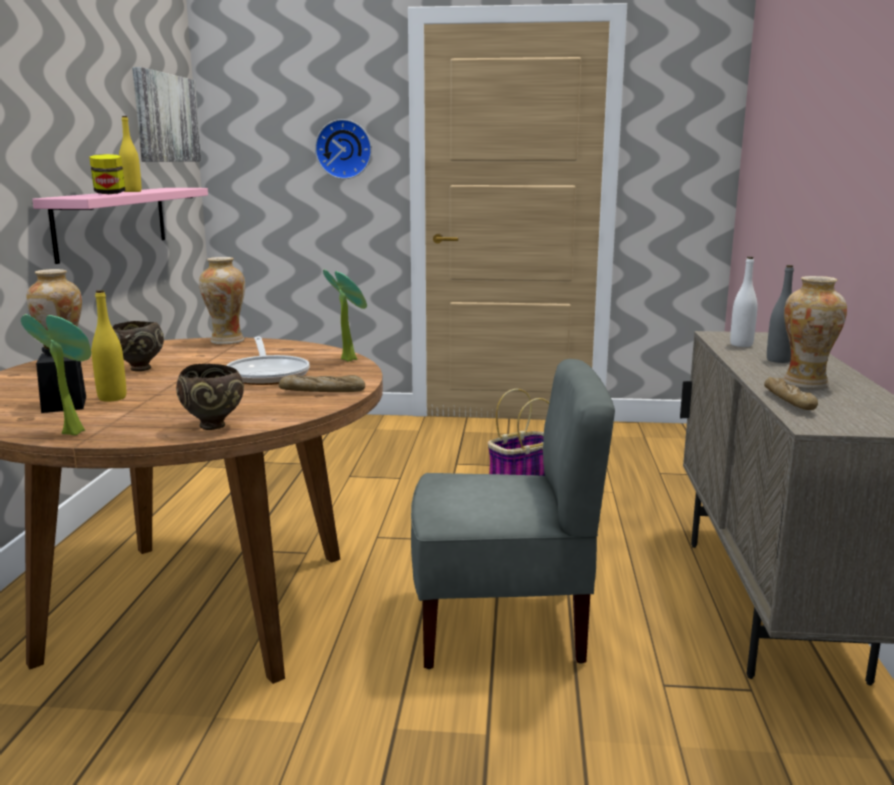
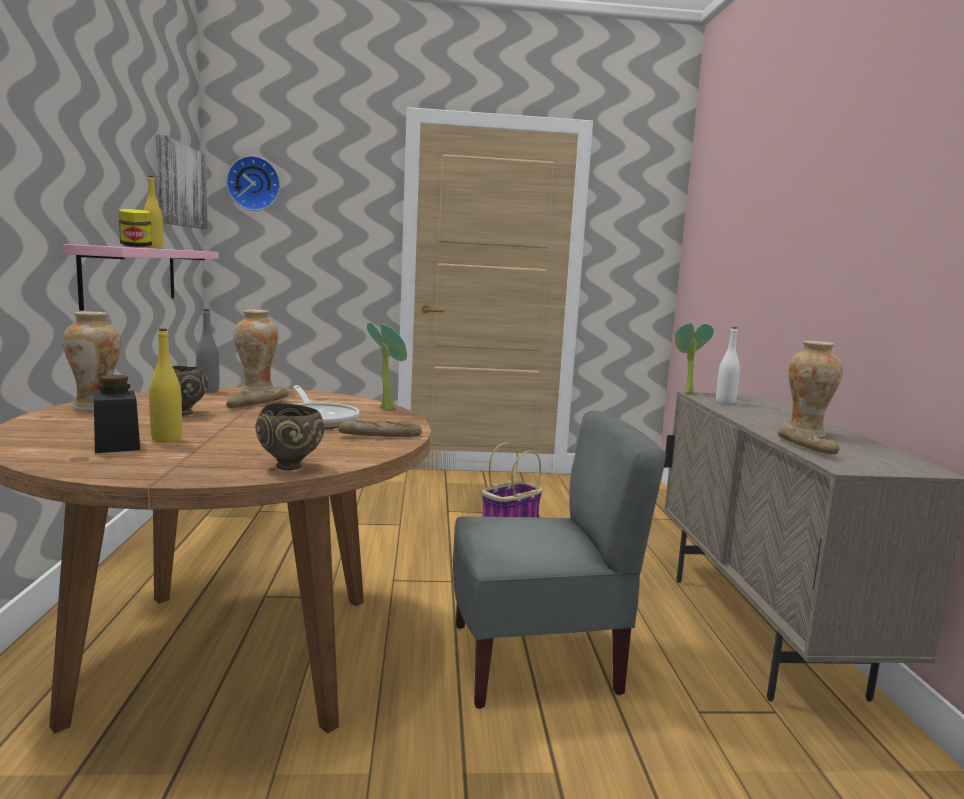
camera: 10 degrees left, 5 degrees down
potted plant [21,314,91,435] -> potted plant moved to [675,323,714,394]
wall clock [315,119,372,179] -> wall clock moved to [226,156,280,211]
grey bottle [767,265,794,363] -> grey bottle moved to [196,309,219,393]
none -> bread [226,387,289,408]

